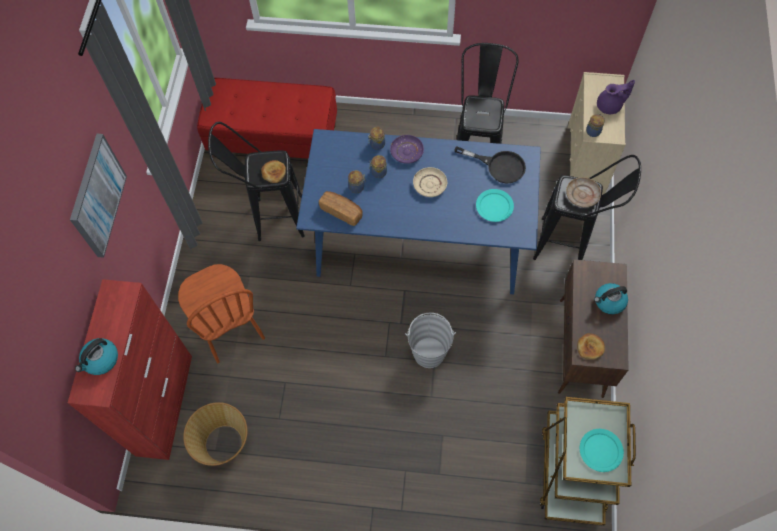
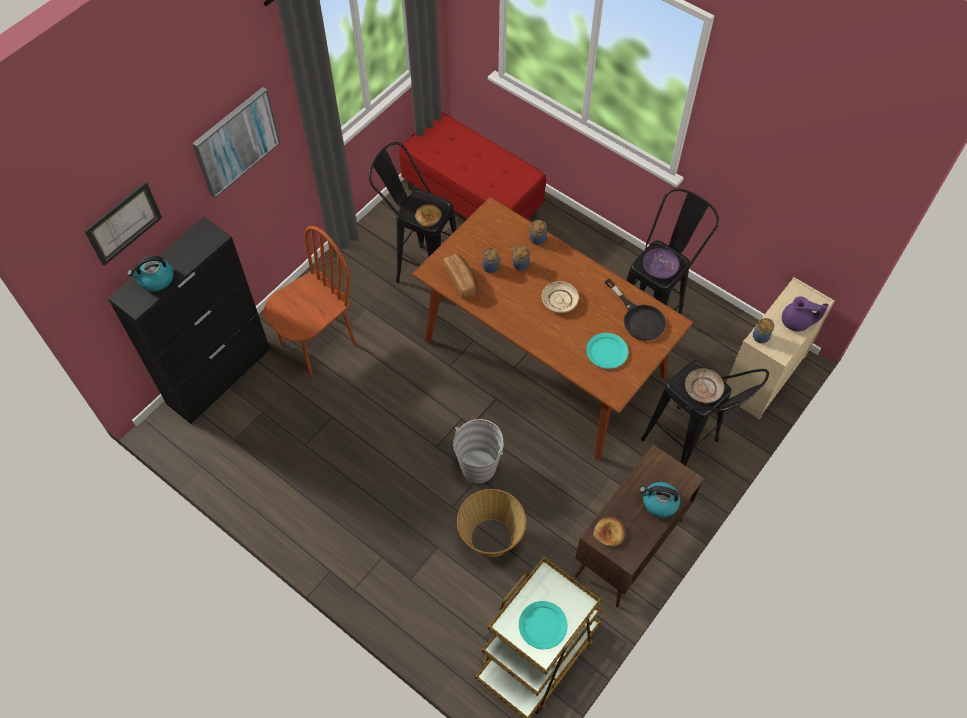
camera: 30 degrees right, 5 degrees down
red cabinet [68,279,192,460] -> black cabinet [108,217,270,424]
brown chair [178,264,265,363] -> brown chair turned 135 degrees counterclockwise [263,226,356,377]
basket [183,402,247,466] -> basket moved to [457,489,527,557]
blue dining table [296,129,541,294] -> brown dining table [412,197,693,461]
purple plate [390,135,424,164] -> purple plate moved to [643,249,679,279]
none -> picture [84,181,162,266]

